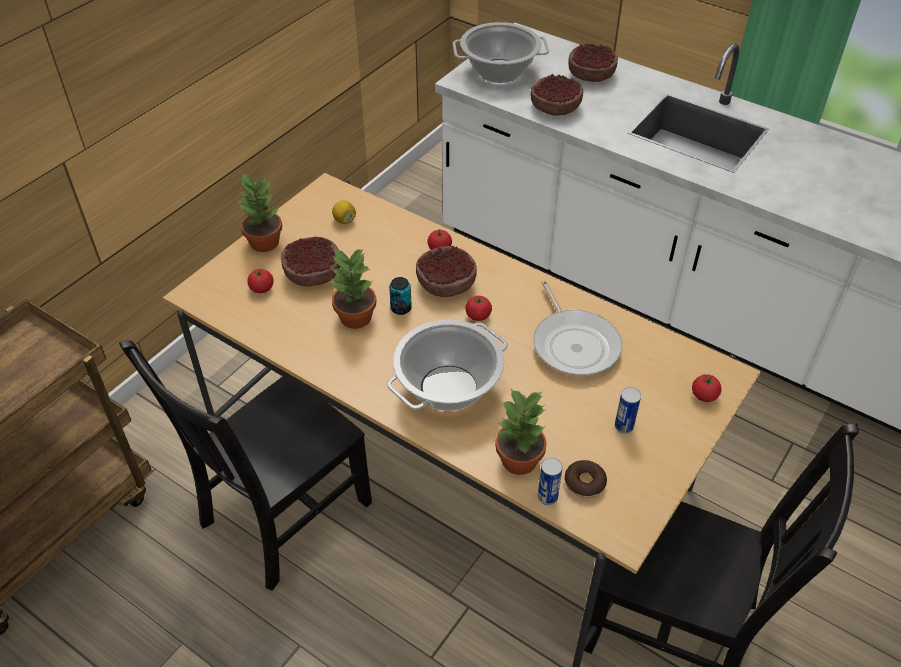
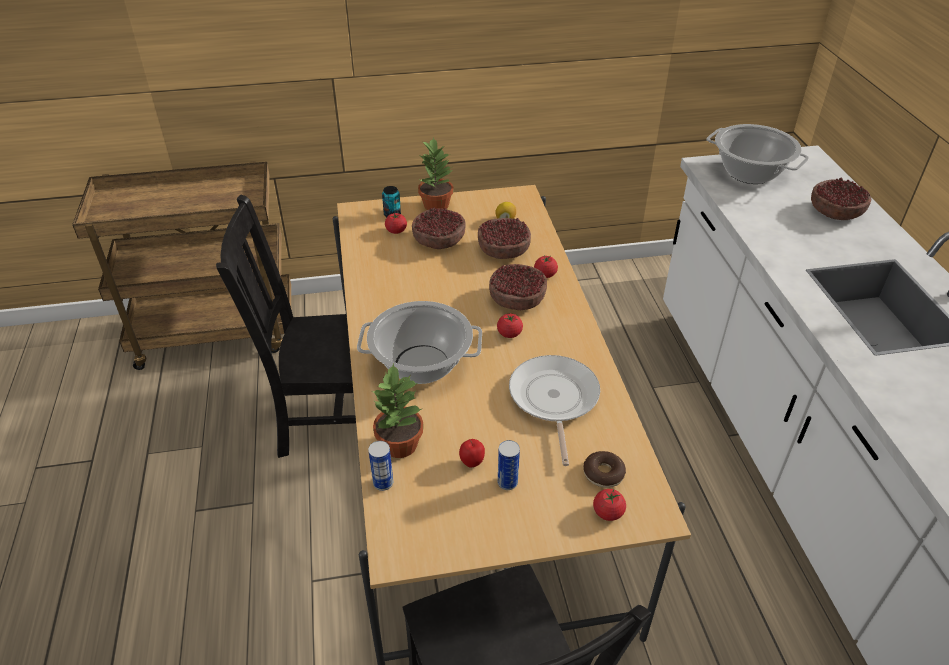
camera: 45 degrees right, 5 degrees down
potted plant [331,248,376,329] -> none
can [389,277,412,315] -> can moved to [382,186,401,217]
bowl [530,74,583,116] -> bowl moved to [478,218,531,259]
frying pan [533,281,622,375] -> frying pan turned 150 degrees clockwise [509,355,600,466]
donut [564,460,607,498] -> donut moved to [583,451,626,488]
none -> apple [459,439,485,468]

